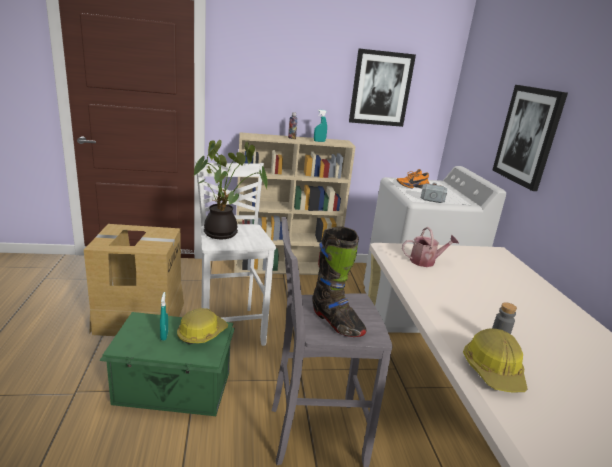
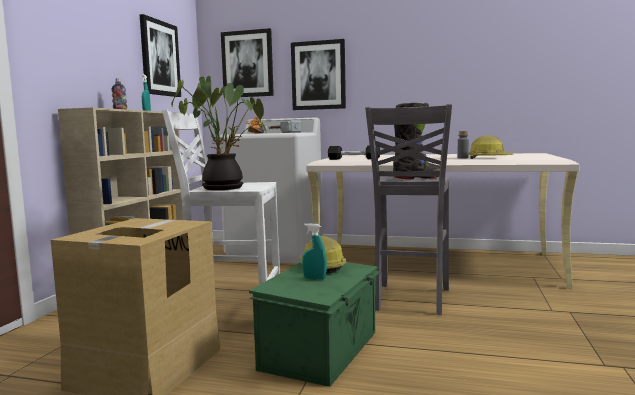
camera: 65 degrees left, 15 degrees down
watering can [402,227,459,267] -> black dumbbell [328,145,380,160]
none -> picture [221,28,274,98]

